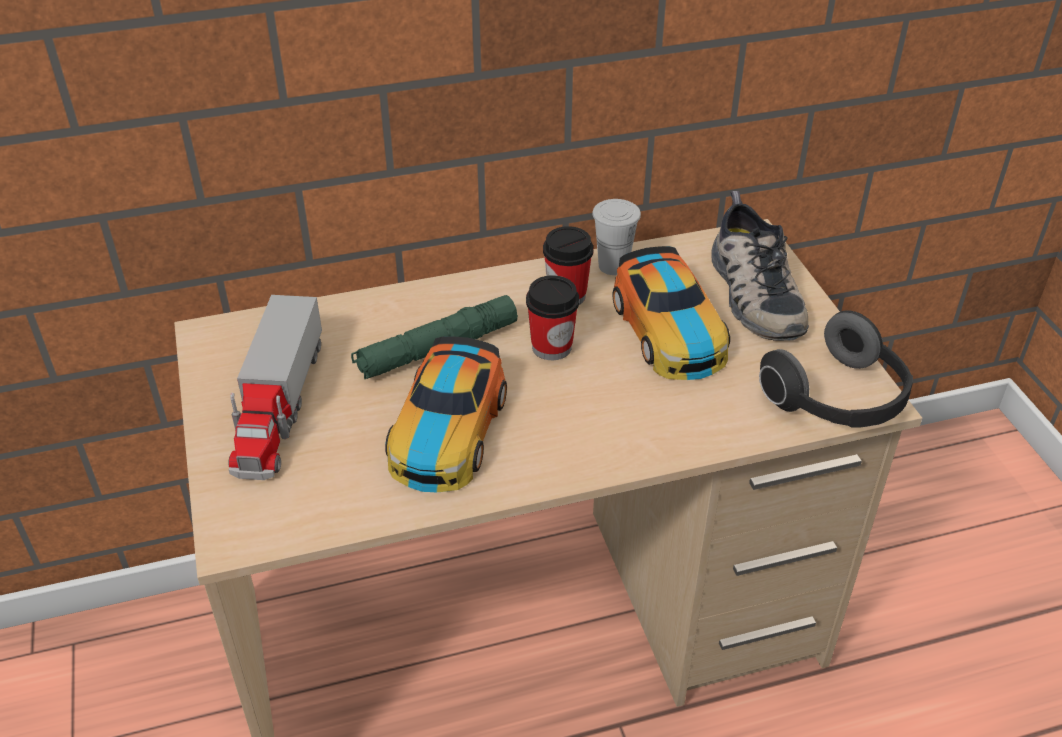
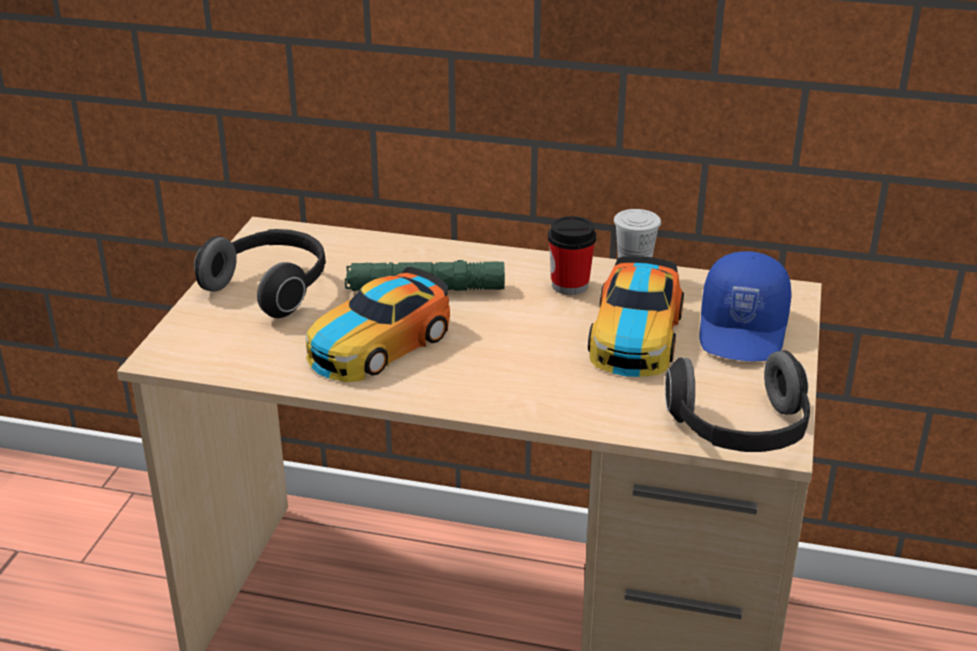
camera: 30 degrees right, 10 degrees down
toy truck [228,295,322,480] -> headphones [194,229,326,318]
cup [526,275,579,360] -> none
shoe [711,191,809,341] -> blue cap [699,251,792,361]

